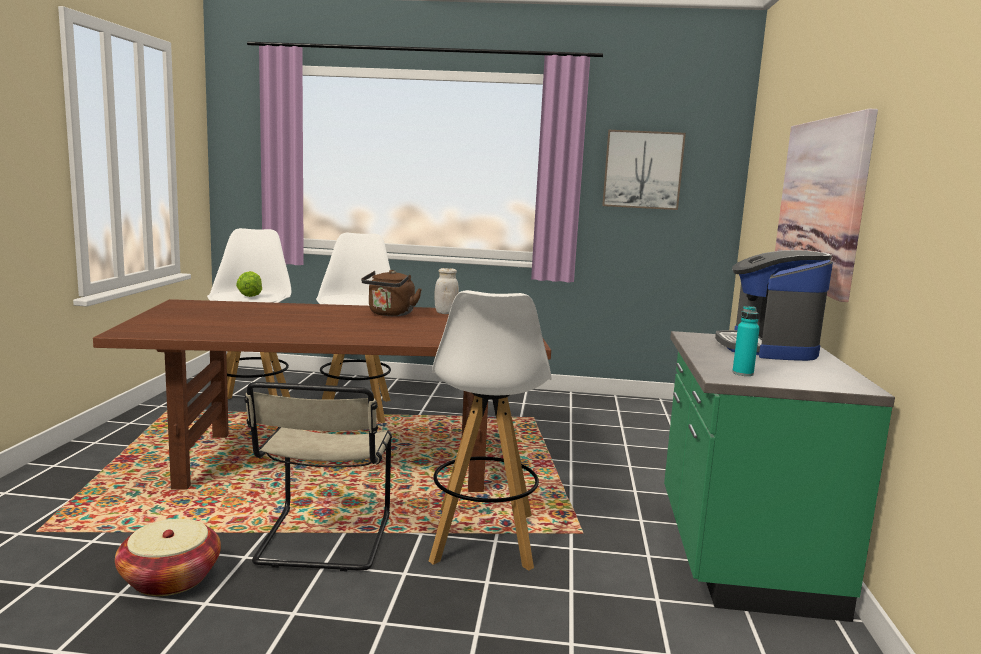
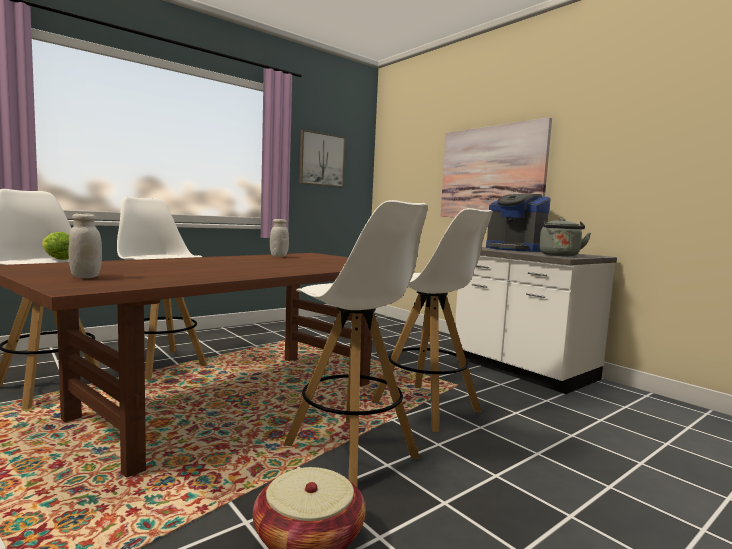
camera: 45 degrees left, 5 degrees down
beige chair [244,382,392,571] -> white stool [284,200,428,487]
brown kettle [361,270,422,316] -> none
green counter [664,331,895,622] -> white counter [455,247,617,394]
turquoise bottle [732,306,760,376] -> grey kettle [539,218,591,256]
none -> white jar [68,213,102,278]

